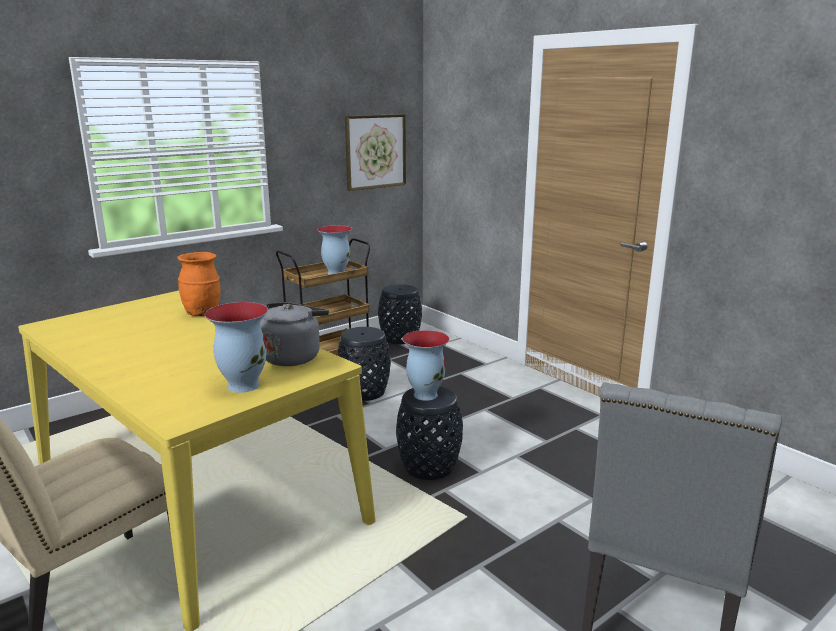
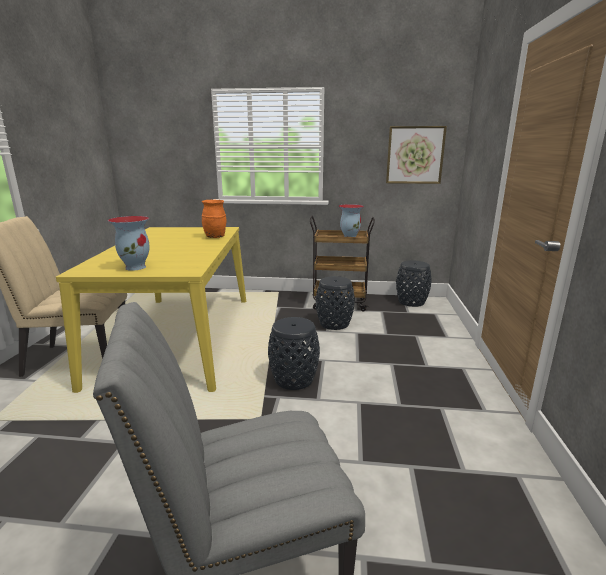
camera: 45 degrees right, 0 degrees up
grey kettle [260,302,329,366] -> none
vase [402,330,450,401] -> none

